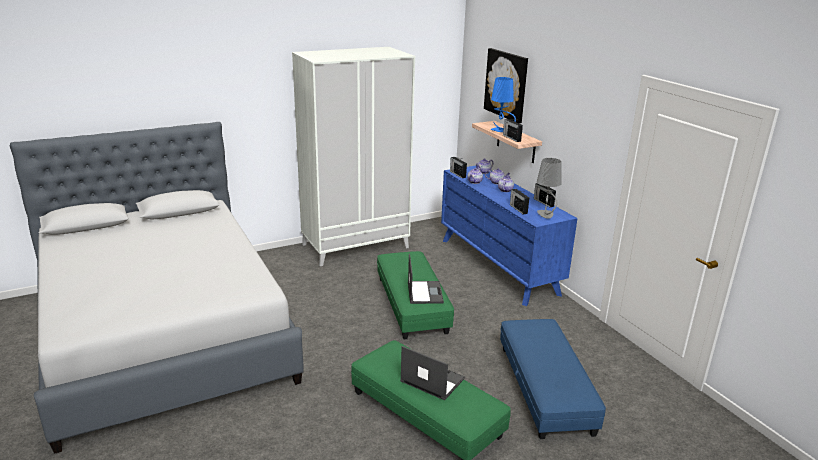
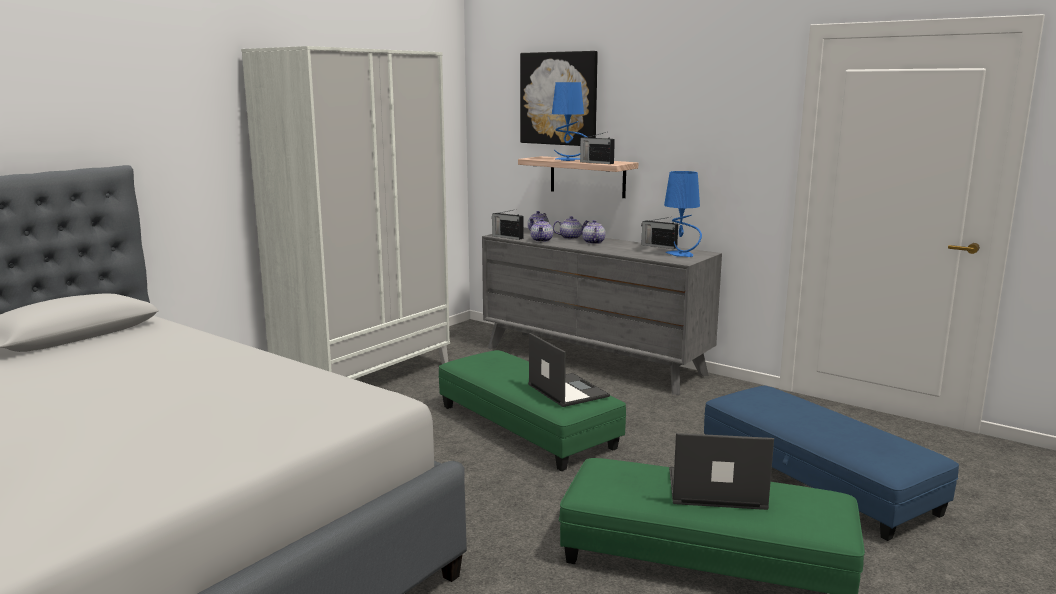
camera: 25 degrees left, 10 degrees down
blue dresser [441,165,578,306] -> grey dresser [482,227,722,395]
radio [510,189,529,214] -> none
grey table lamp [537,158,562,219] -> blue table lamp [664,171,702,257]

